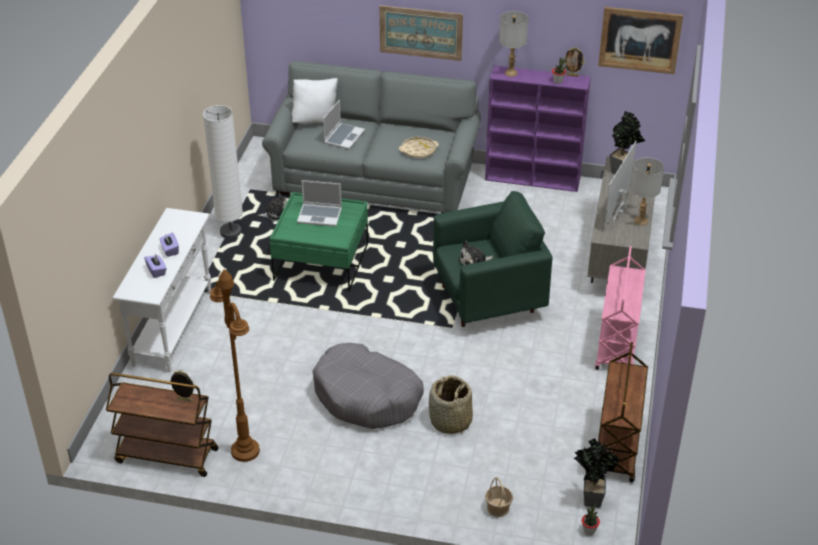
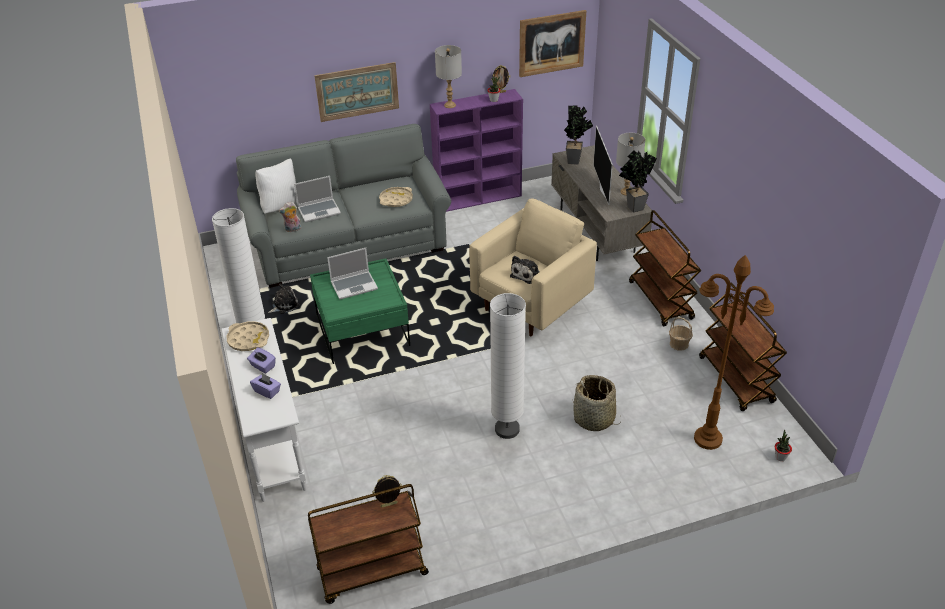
camera: 30 degrees left, 0 degrees up
brown floor lamp [210,269,260,462] -> brown floor lamp moved to [694,255,774,450]
grey dog bed [313,343,424,429] -> white floor lamp [490,293,526,439]
laptop [323,100,365,149] -> laptop turned 75 degrees clockwise [294,176,341,222]
green armchair [433,191,552,327] -> beige armchair [469,198,597,336]
basket [485,477,513,517] -> basket moved to [669,317,693,351]
potted plant [574,438,620,508] -> potted plant moved to [619,150,657,212]
pink cart [595,246,646,370] -> brown cart [629,210,701,326]
none -> beige tray [227,321,269,351]
none -> plush toy [279,201,301,232]

